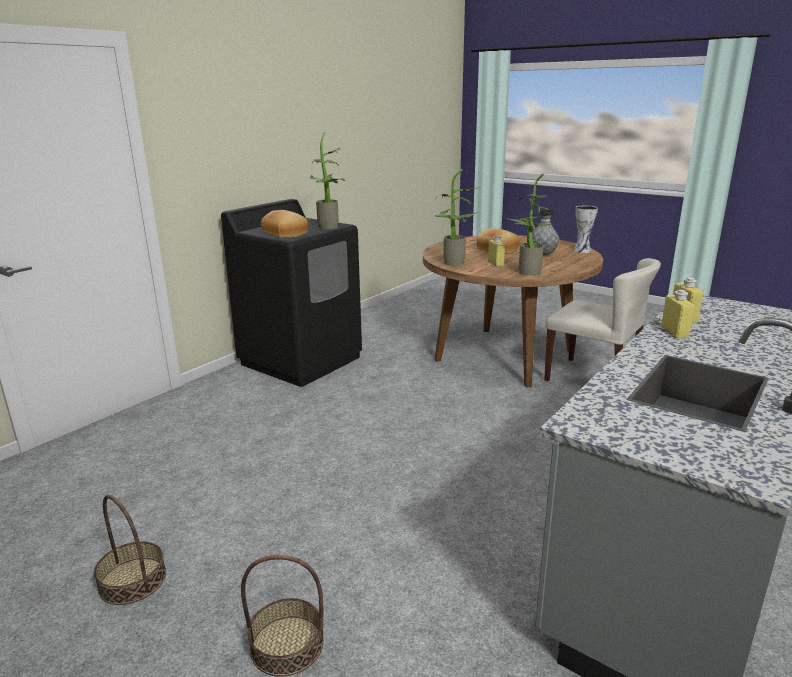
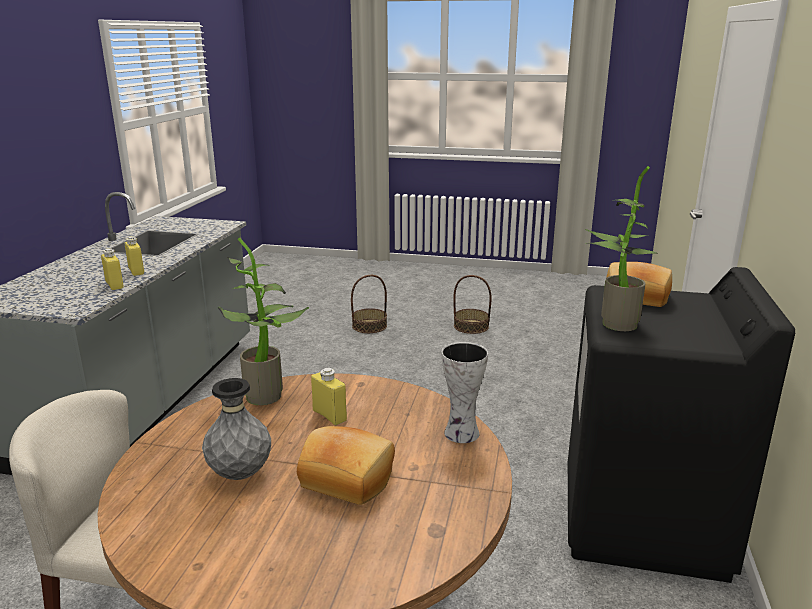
camera: 155 degrees right, 0 degrees up
potted plant [435,169,480,266] -> none
vase [574,206,598,253] -> vase moved to [442,342,488,443]

